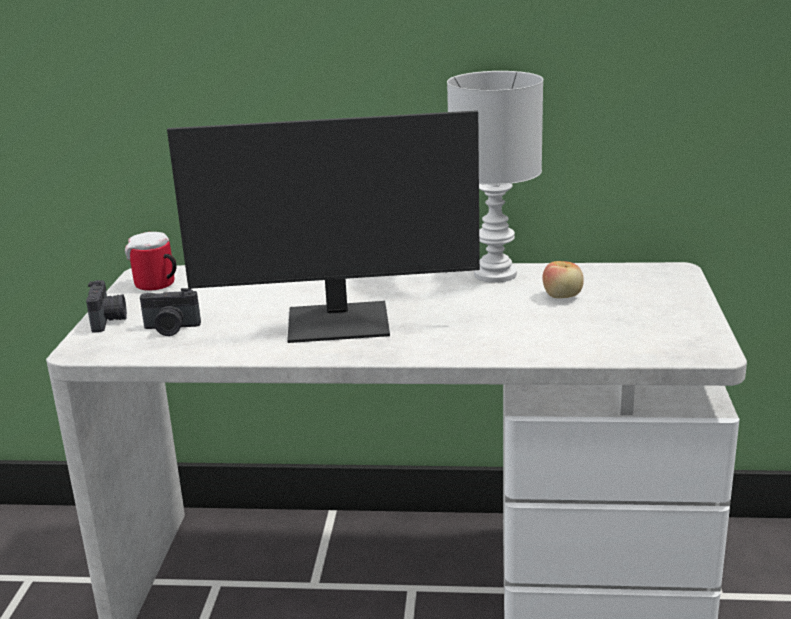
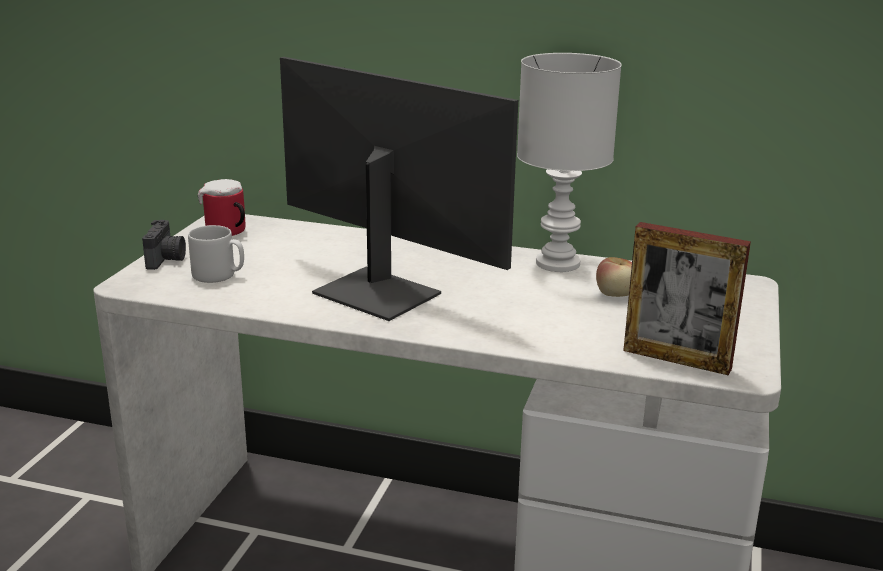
camera: 10 degrees right, 0 degrees up
camera [140,288,201,336] -> grey mug [188,225,244,283]
monitor [167,110,480,343] -> monitor turned 150 degrees counterclockwise [280,57,518,321]
none -> picture frame [623,222,751,376]

